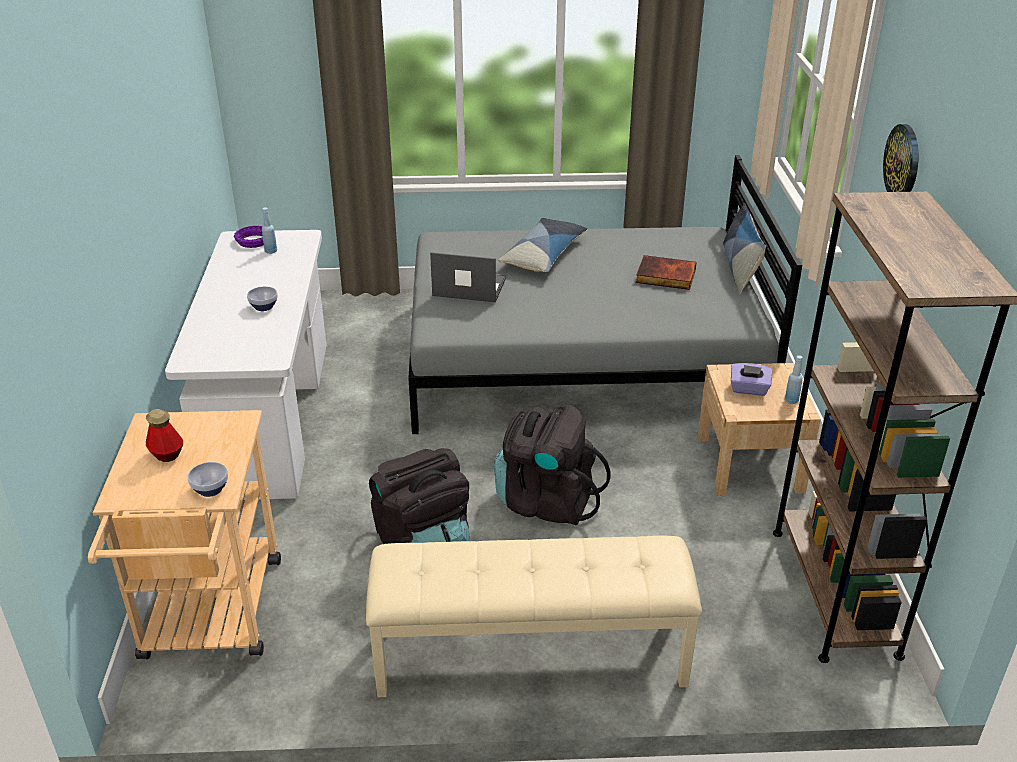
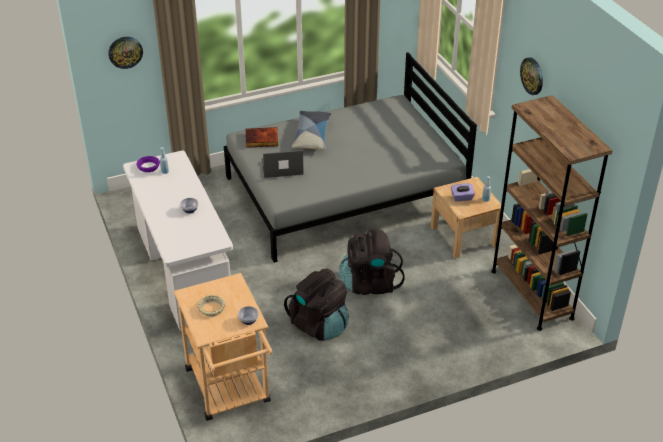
camera: 20 degrees left, 5 degrees up
bottle [146,409,183,462] -> beige bowl [197,295,226,317]
beige bench [366,535,702,697] -> none
book [636,255,697,290] -> book moved to [245,127,278,148]
pillow [723,204,766,294] -> none
none -> wall clock [108,37,143,69]

